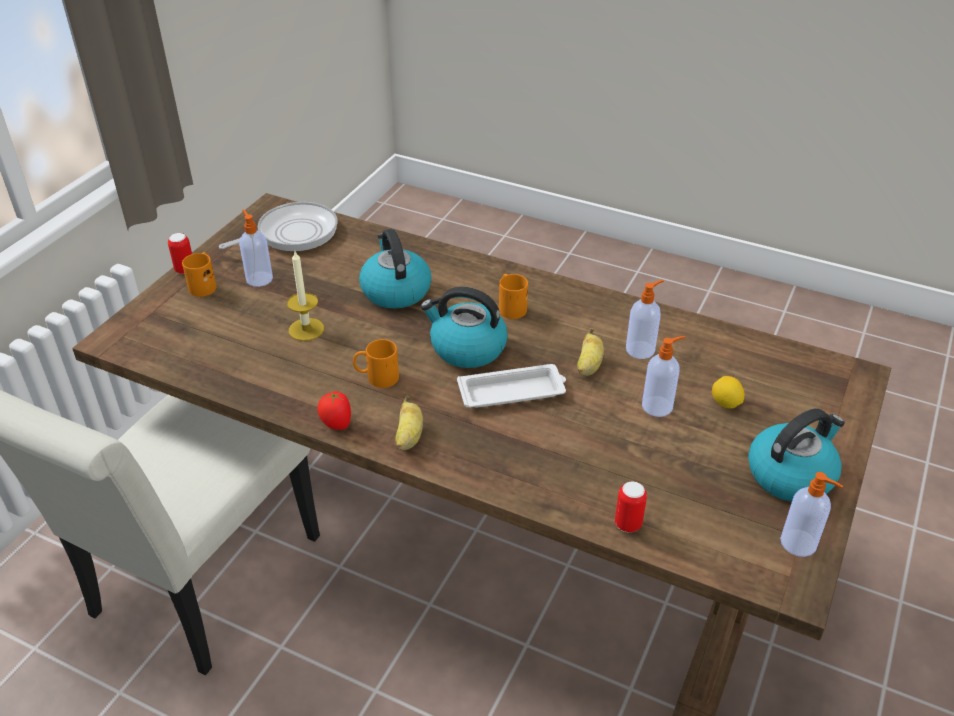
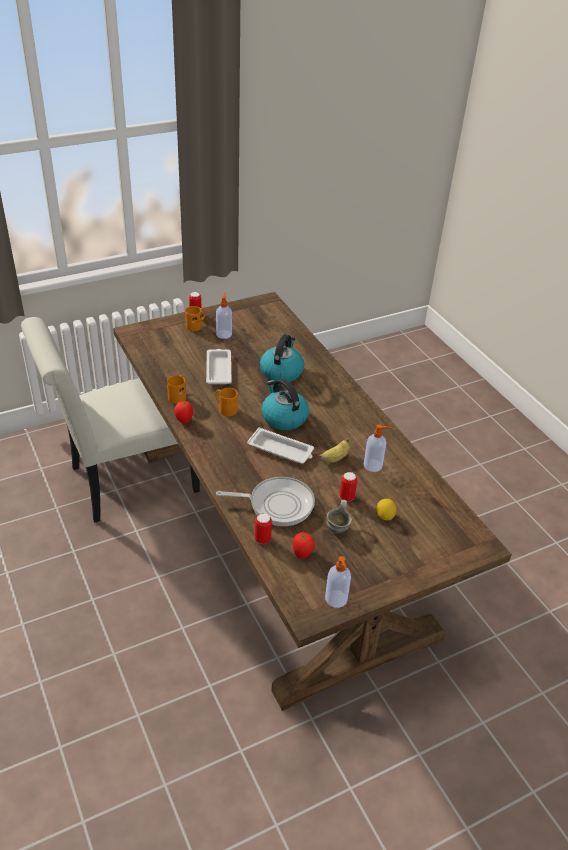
camera: 35 degrees right, 0 degrees up
frying pan [219,202,337,251] -> frying pan moved to [216,477,315,526]
candle [287,251,324,341] -> white tray [206,349,232,384]
banana [395,396,423,450] -> none
orange mug [499,274,528,319] -> orange mug moved to [167,375,186,404]
soap dispenser [642,336,685,417] -> can [340,472,357,501]
kettle [748,408,845,502] -> none
none -> tomato [293,532,315,559]
none -> grey mug [326,500,352,534]

